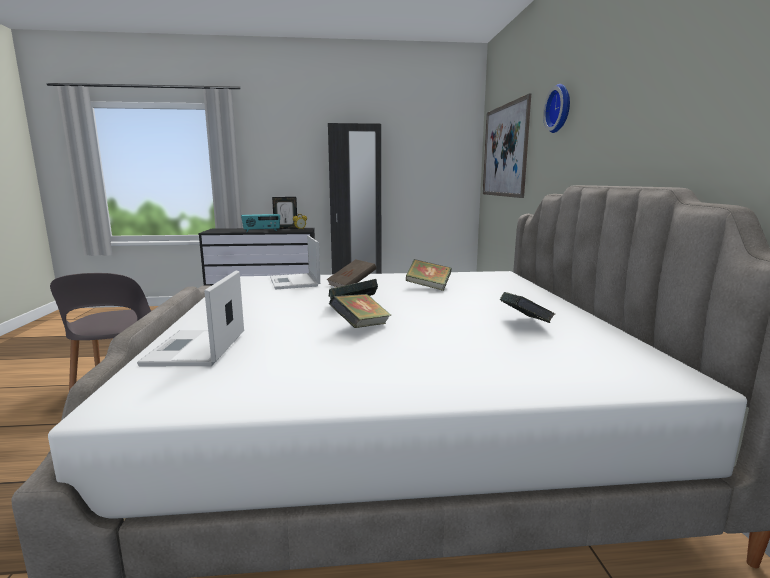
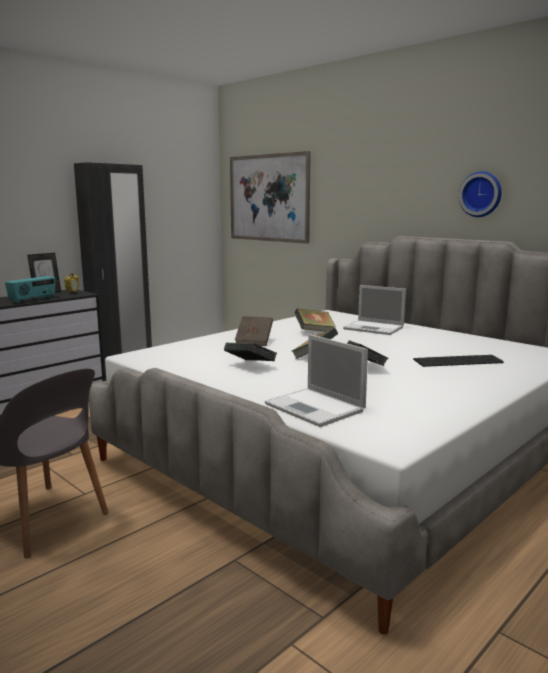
camera: 40 degrees left, 0 degrees up
laptop [270,235,320,289] -> laptop moved to [343,285,406,335]
book [500,292,555,323] -> book moved to [224,343,277,361]
wall clock [543,84,570,133] -> wall clock moved to [459,171,502,217]
none -> keyboard [413,355,504,367]

